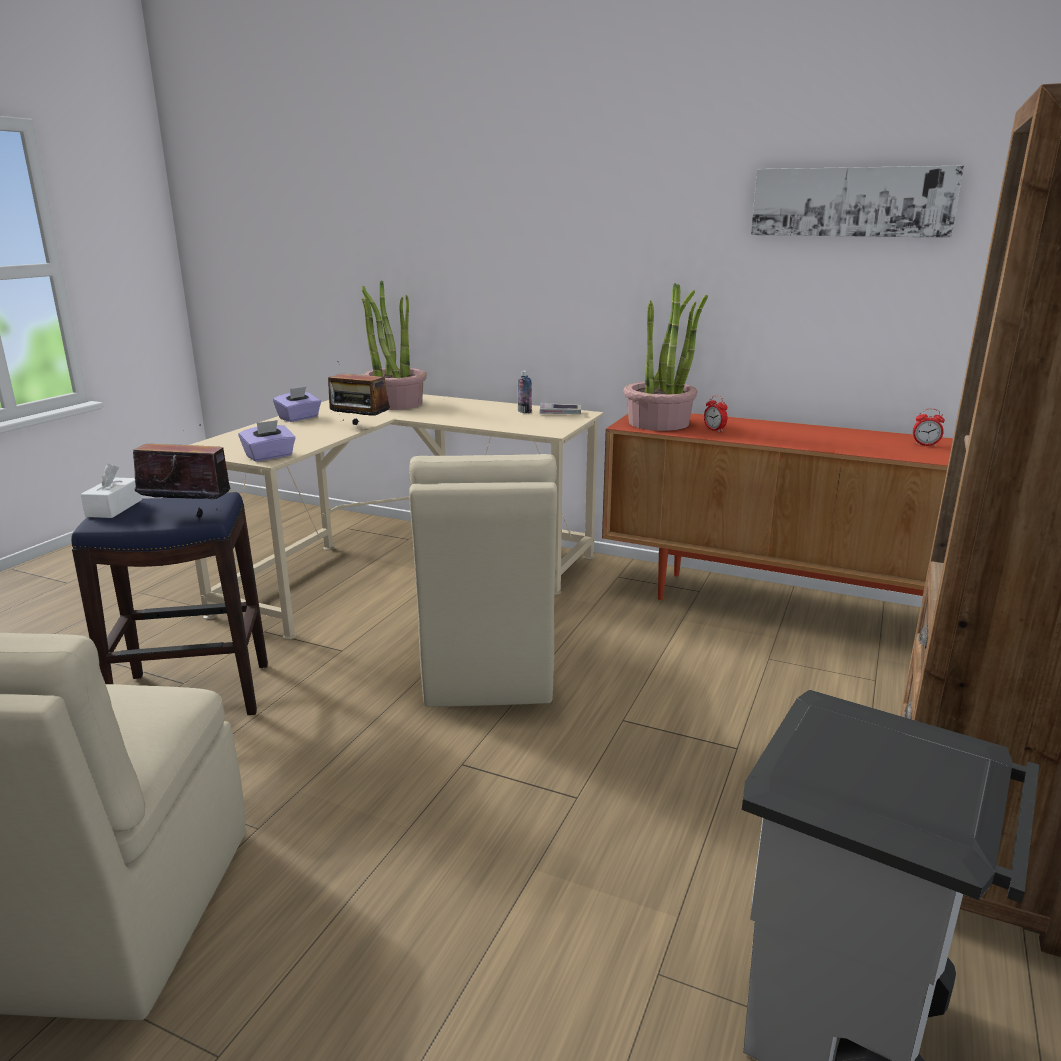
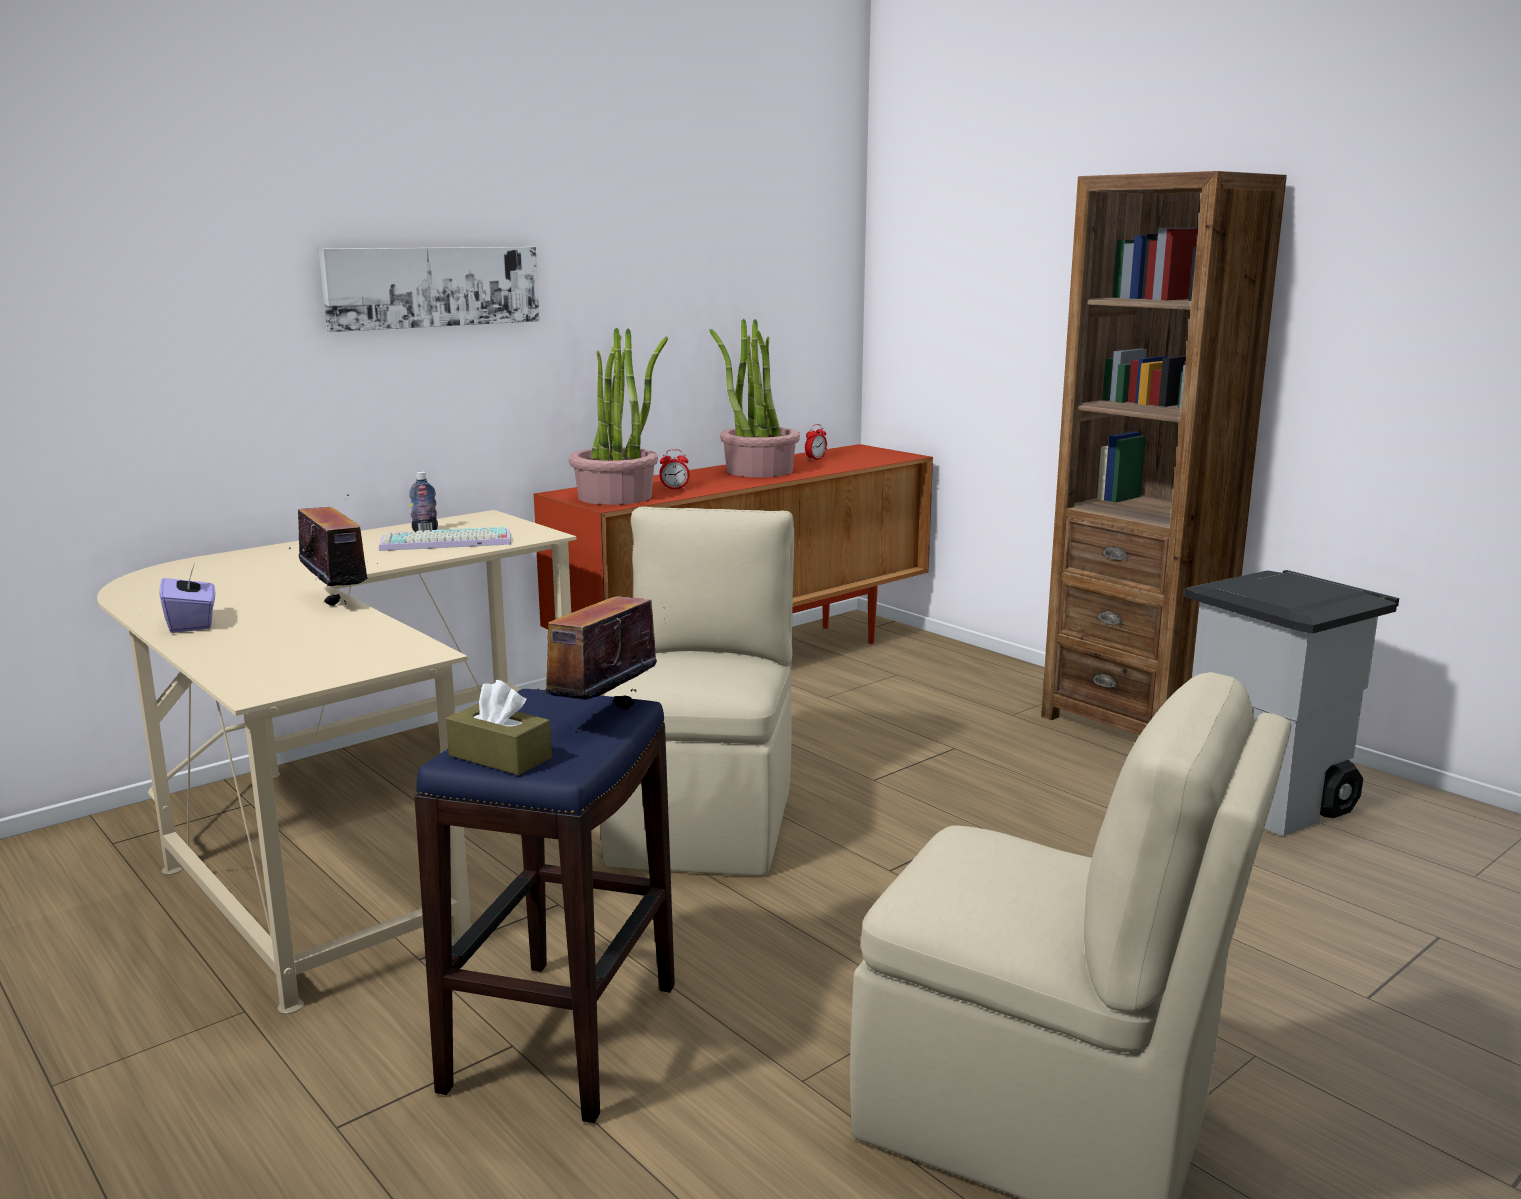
camera: 65 degrees left, 5 degrees down
white tissue box [80,464,142,518] -> brown tissue box [446,680,552,775]
purple tissue box [239,420,295,462] -> none
radio [328,361,390,425] -> radio turned 90 degrees counterclockwise [289,494,378,606]
potted plant [362,280,427,410] -> potted plant moved to [709,319,800,477]
beige chair [409,454,557,707] -> beige chair turned 105 degrees counterclockwise [600,506,794,876]
book [540,403,581,414] -> none
picture [751,165,964,238] -> picture moved to [319,247,539,332]
none -> keyboard [379,527,511,551]

